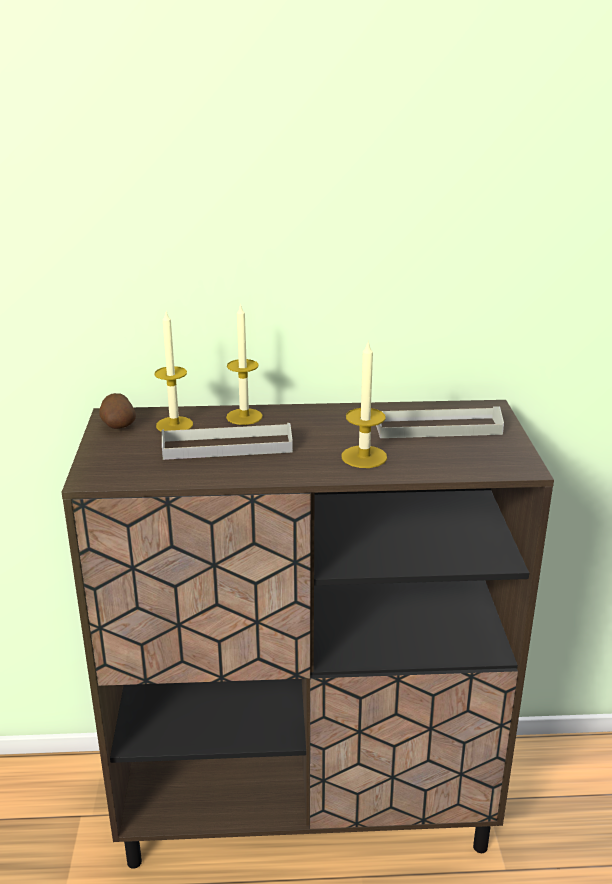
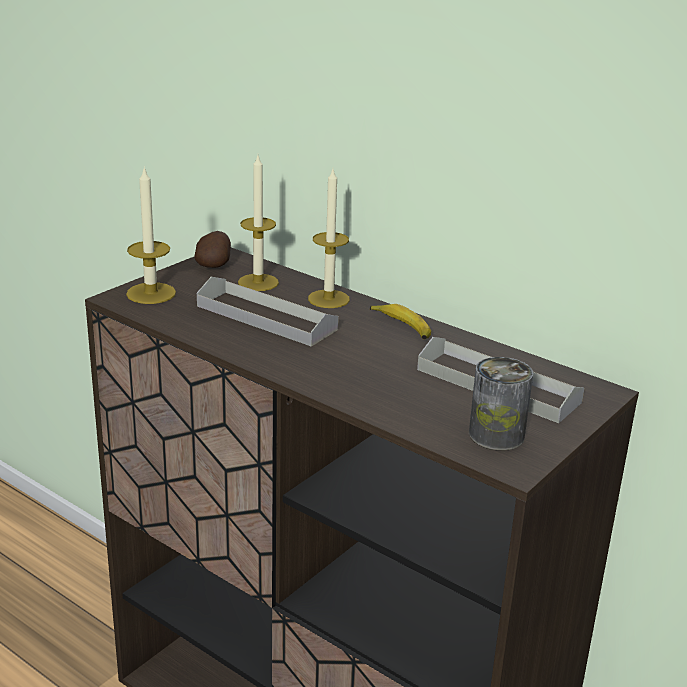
camera: 40 degrees right, 0 degrees up
candle [342,340,387,468] -> candle moved to [126,166,176,304]
none -> banana [370,304,431,340]
none -> can [469,357,534,451]

